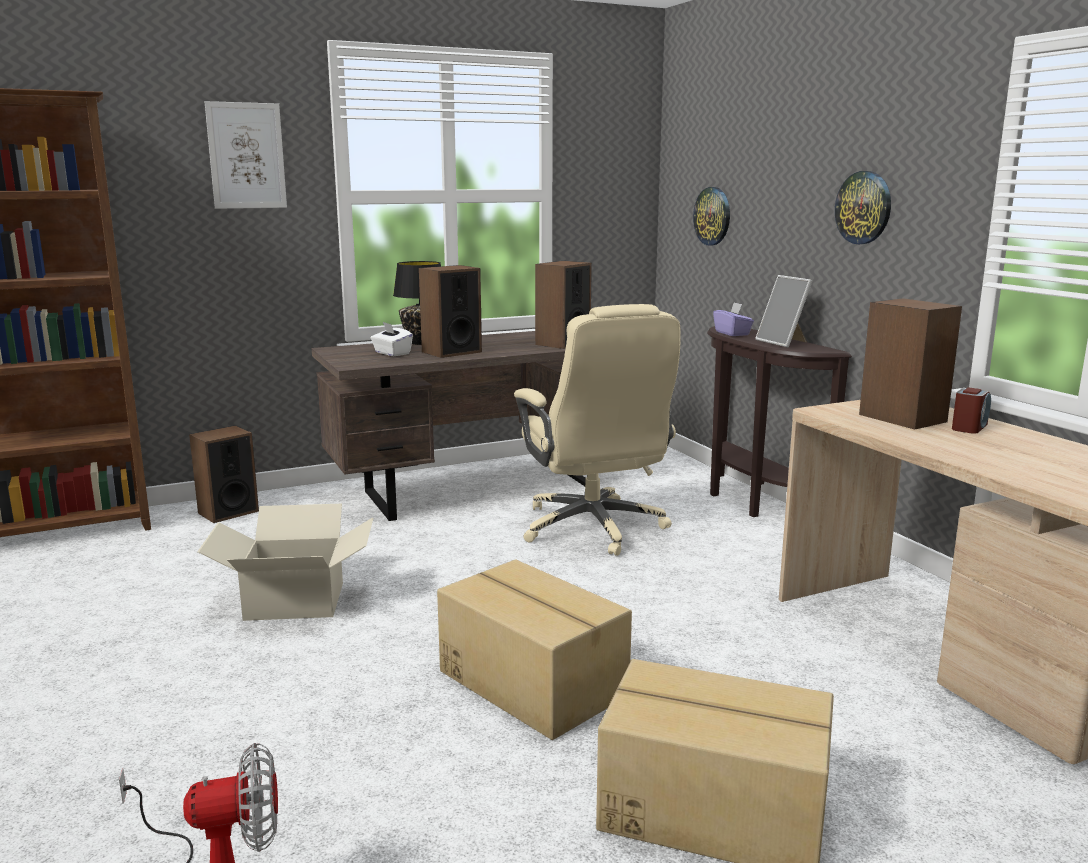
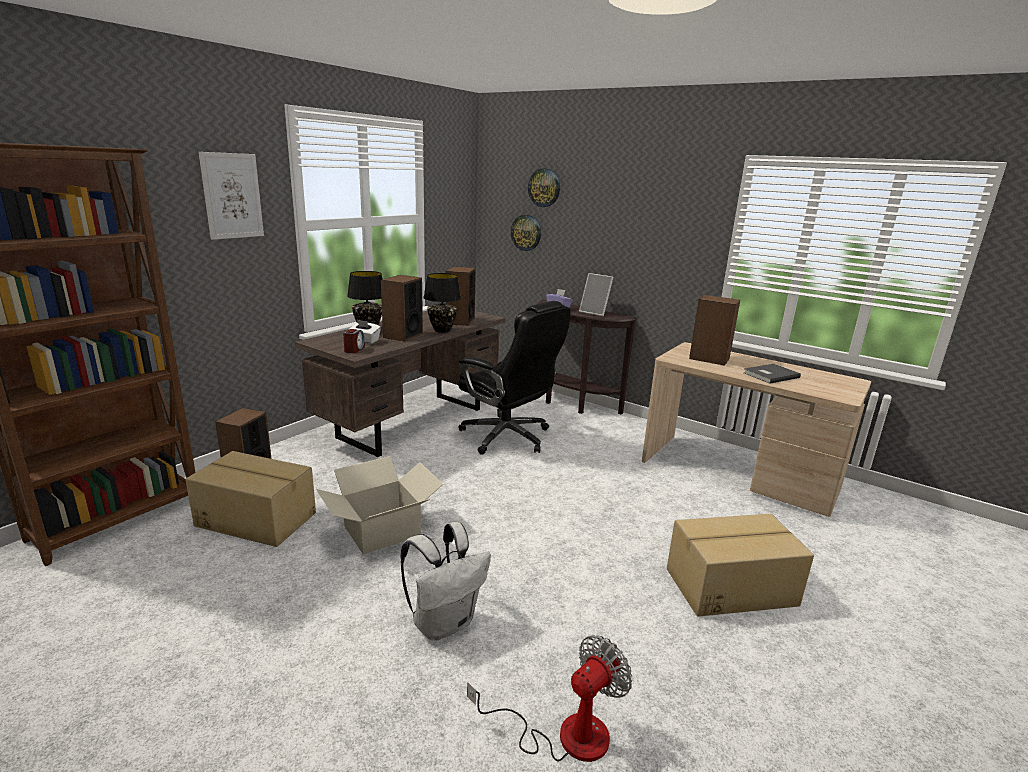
camera: 30 degrees left, 5 degrees up
cardboard box [437,560,632,740] -> cardboard box moved to [185,451,316,547]
beige office chair [514,304,681,556] -> black office chair [458,301,571,455]
wall clock [835,171,891,244] -> wall clock moved to [528,168,560,207]
alarm clock [952,387,991,434] -> alarm clock moved to [343,329,365,353]
none -> white backpack [401,522,491,640]
none -> black table lamp [424,273,461,333]
none -> grey book [744,364,801,384]

